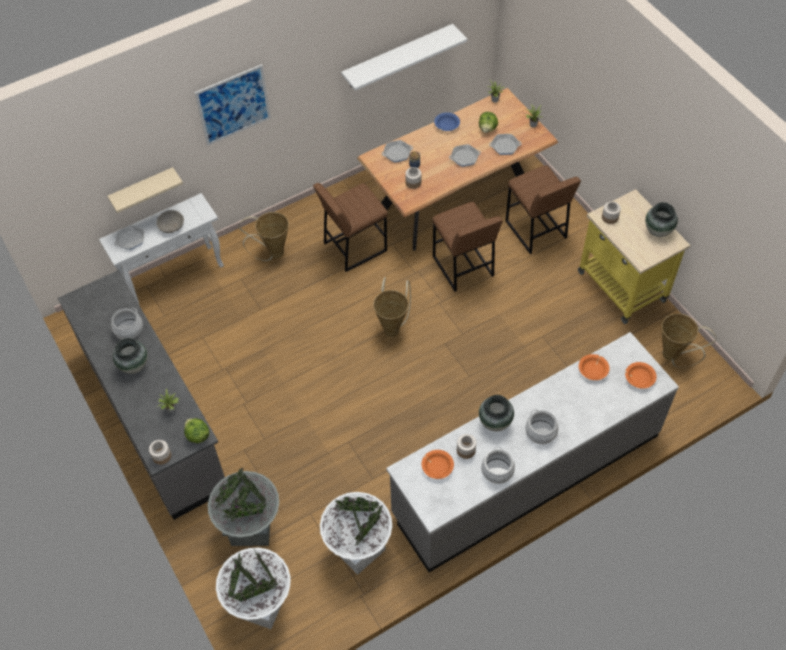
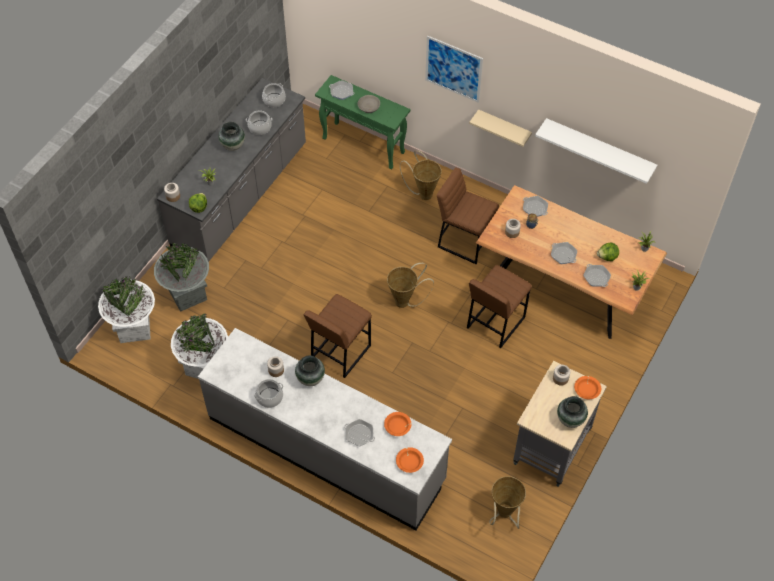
camera: 60 degrees right, 0 degrees up
white console table [99,193,224,306] -> green console table [315,75,411,170]
beige shelf [108,167,183,213] -> beige shelf moved to [469,109,532,147]
orange bowl [421,450,454,479] -> orange bowl moved to [574,376,601,399]
blue bowl [434,112,460,131] -> none
brown chair [506,165,581,254] -> brown chair moved to [303,294,372,378]
cooking pot [525,409,558,444] -> cooking pot moved to [262,83,286,107]
yellow cart [578,189,690,324] -> grey cart [513,361,607,487]
none -> frying pan [344,419,375,447]

